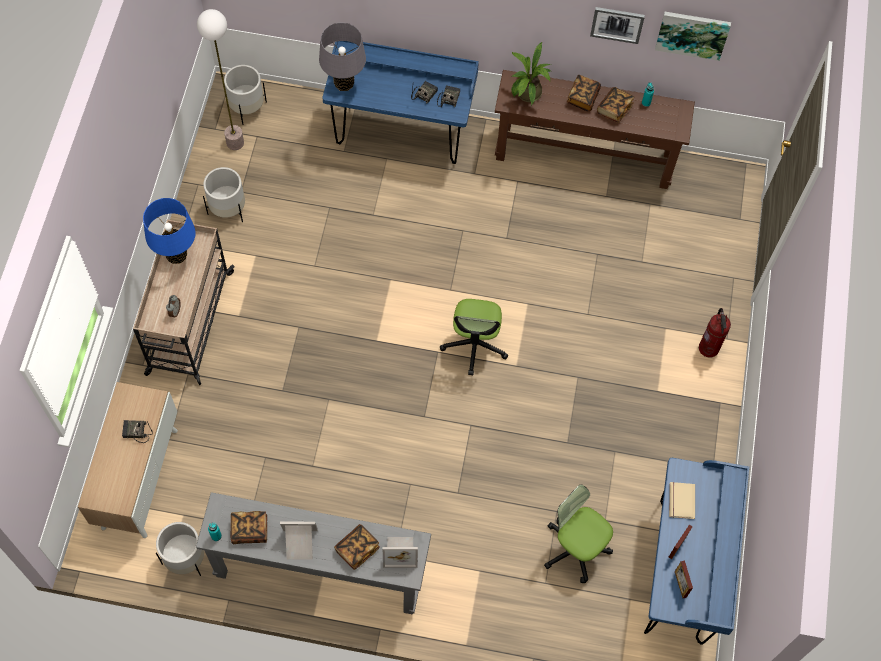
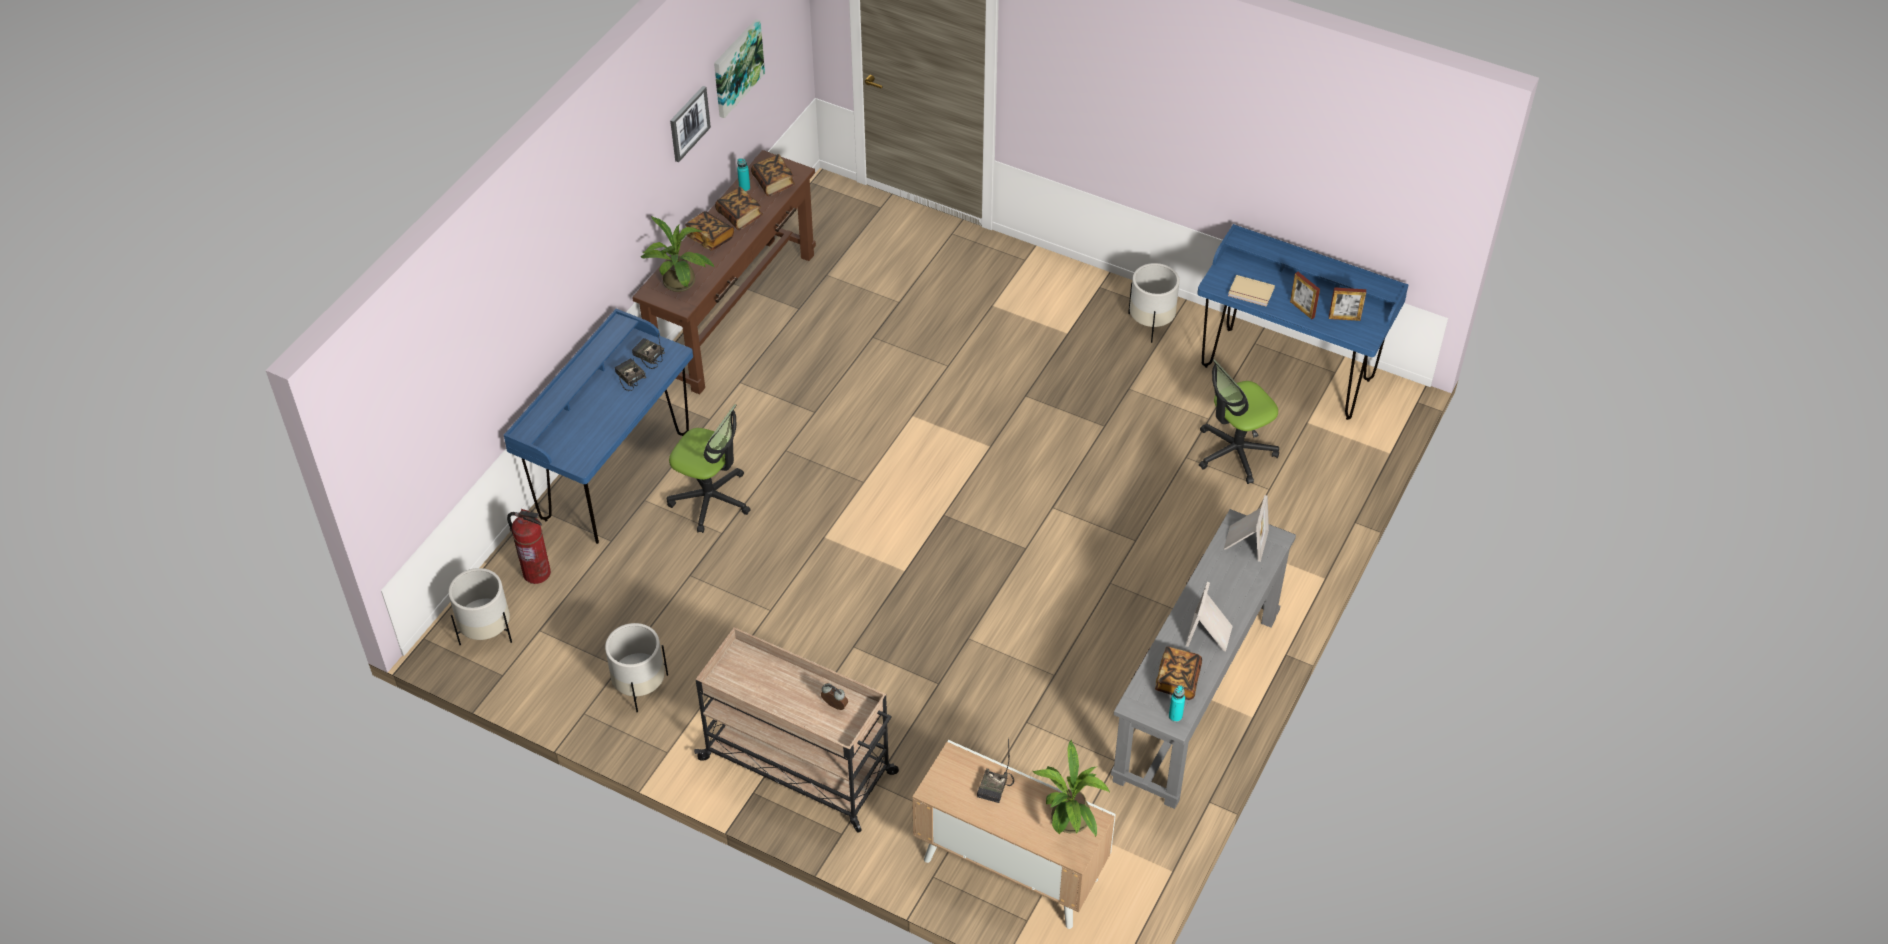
camera: 70 degrees left, 15 degrees down
blue table lamp [143,198,196,264] -> none
white planter [156,522,204,576] -> white planter moved to [1128,263,1180,343]
floor lamp [197,9,244,150] -> none
grey table lamp [319,22,366,91] -> none
book [334,524,380,570] -> book moved to [751,154,795,196]
office chair [440,299,508,376] -> office chair moved to [667,404,751,533]
fire extinguisher [699,308,731,358] -> fire extinguisher moved to [507,509,551,584]
none -> potted plant [1033,740,1110,838]

